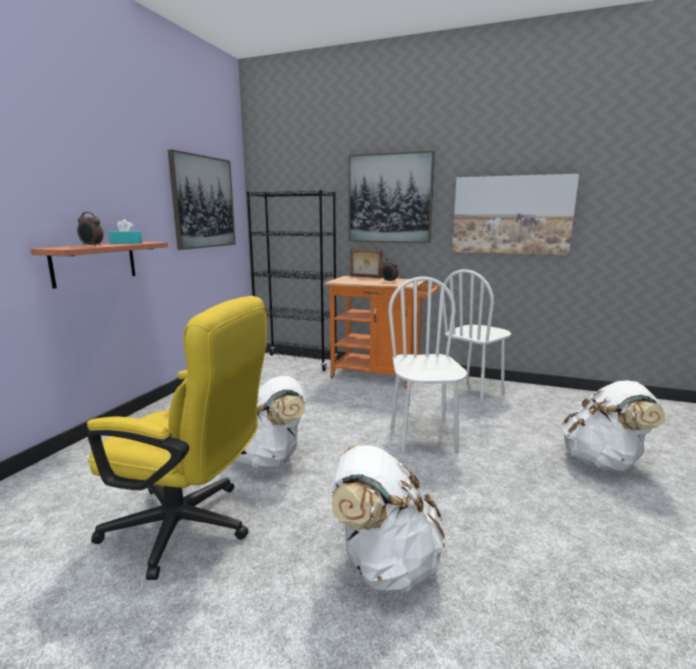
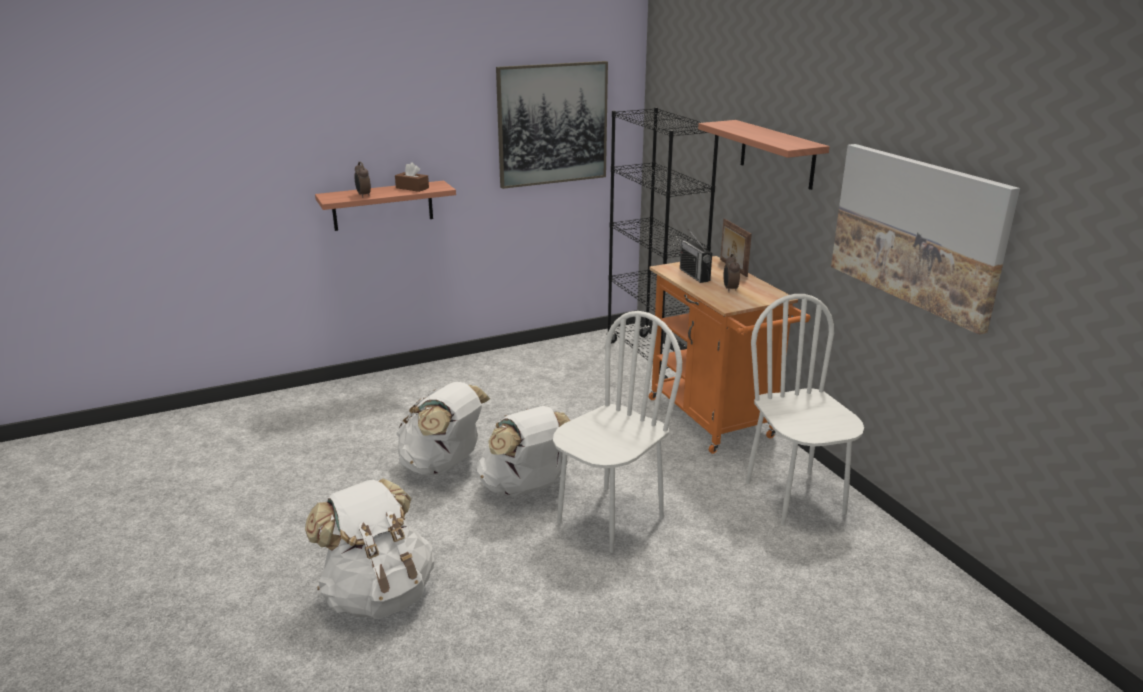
camera: 45 degrees right, 10 degrees up
yellow office chair [87,296,267,580] -> none
turquoise tissue box [109,219,143,244] -> brown tissue box [395,162,429,192]
picture [349,151,435,243] -> shelf [698,120,830,190]
white chair [441,269,511,403] -> white chair turned 75 degrees clockwise [746,294,864,525]
white backpack [562,380,665,472] -> white backpack moved to [476,406,570,497]
none -> radio [680,229,712,283]

